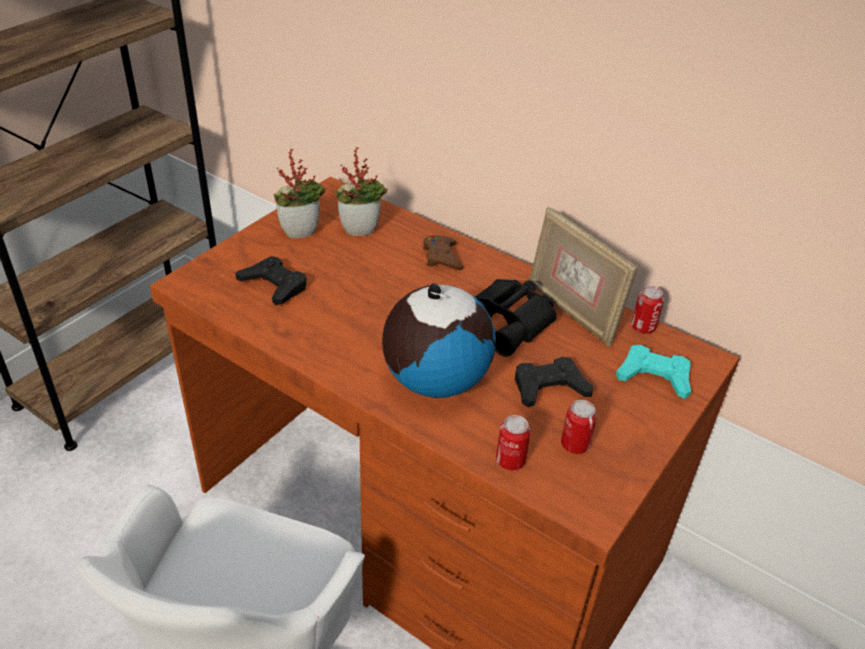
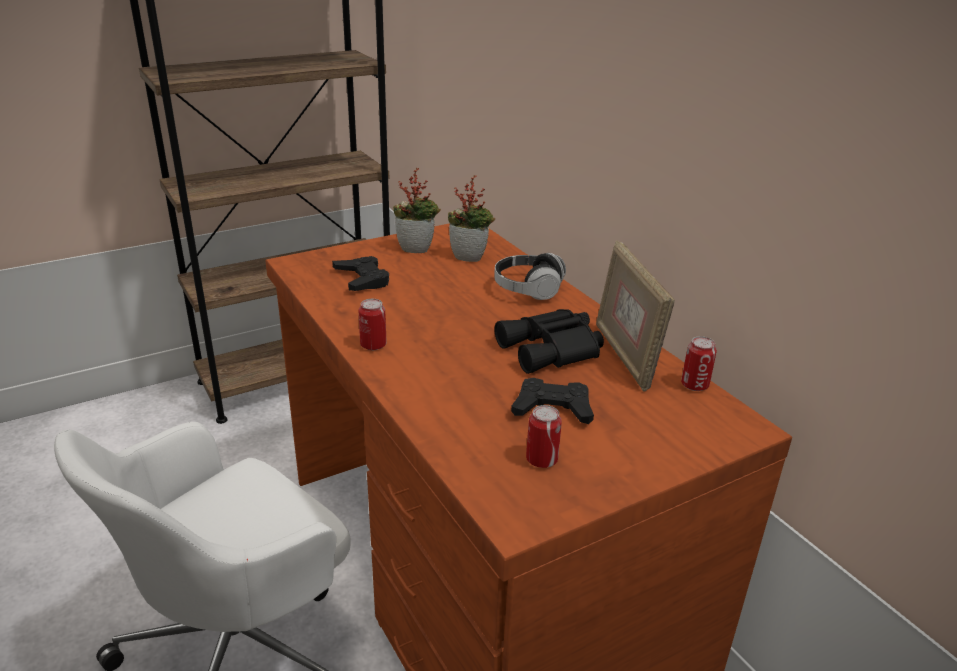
camera: 25 degrees right, 10 degrees down
globe [382,283,496,398] -> none
brown game controller [423,235,463,269] -> headphones [494,253,566,300]
can [496,415,530,470] -> can moved to [359,299,387,350]
turquoise game controller [616,345,691,399] -> none

